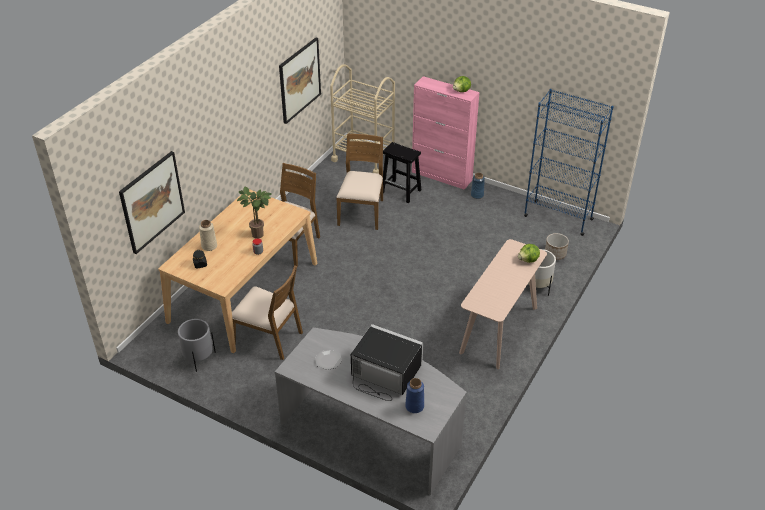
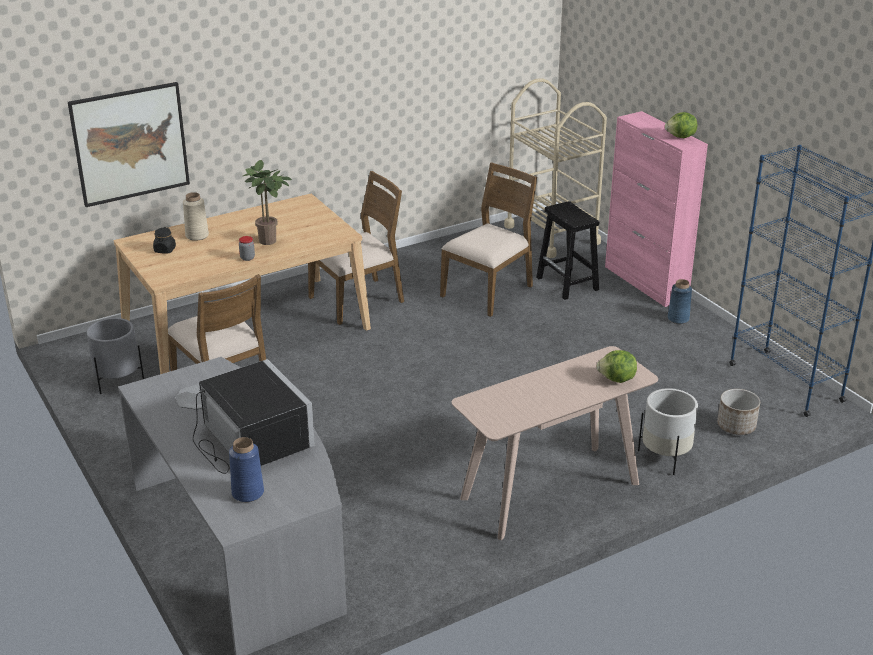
camera: 30 degrees right, 10 degrees down
picture [279,37,321,124] -> none

